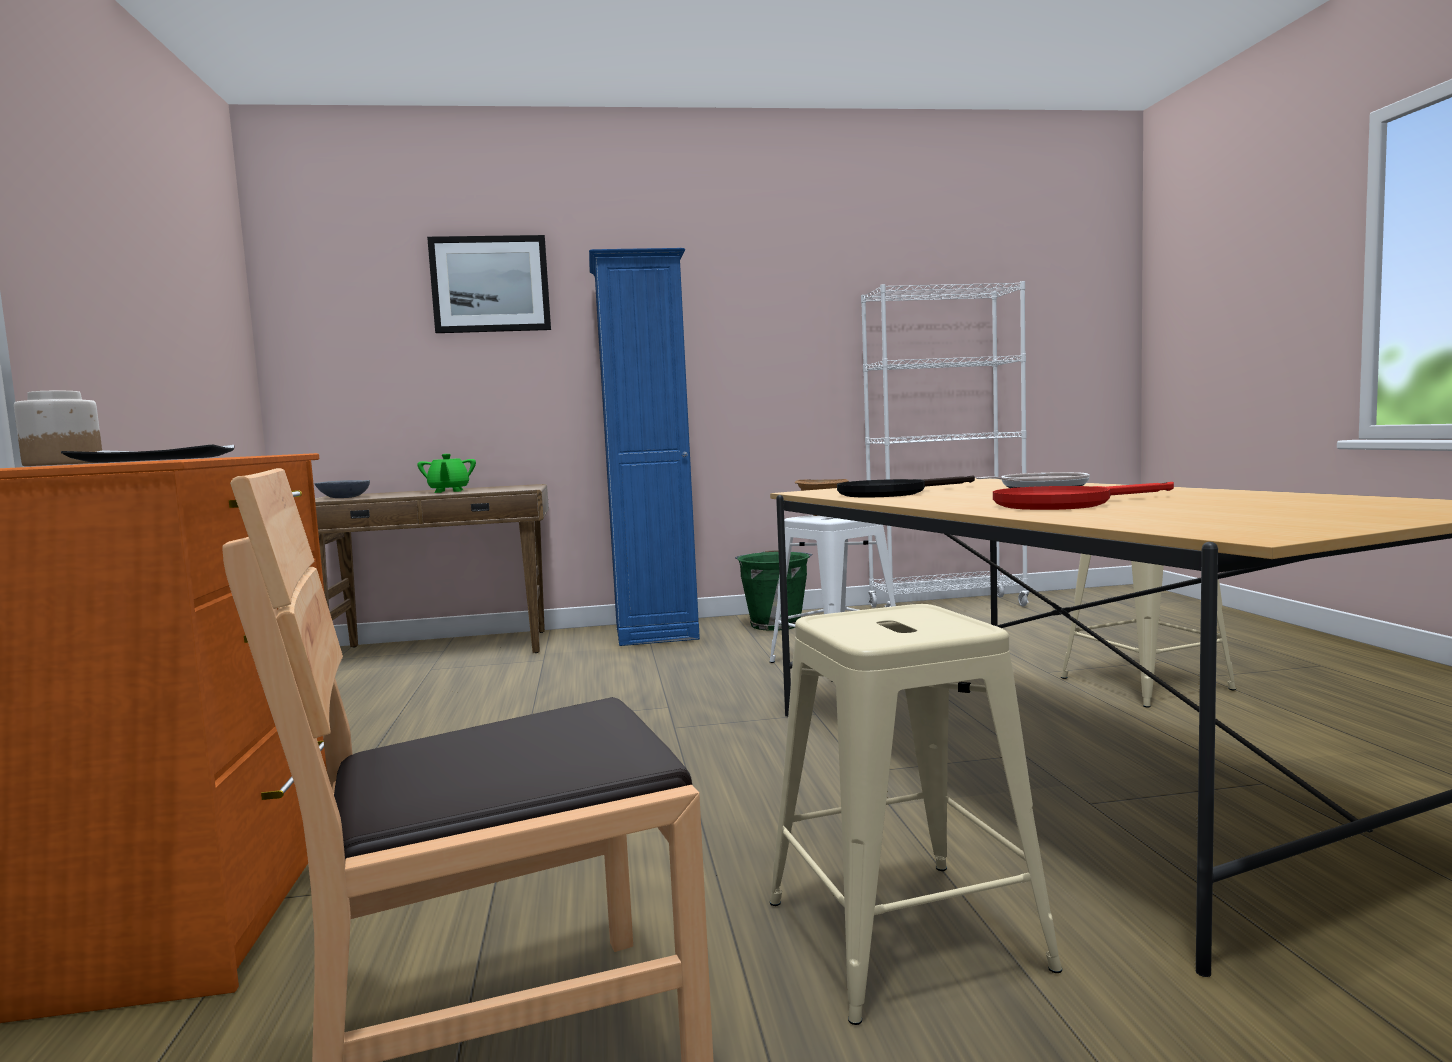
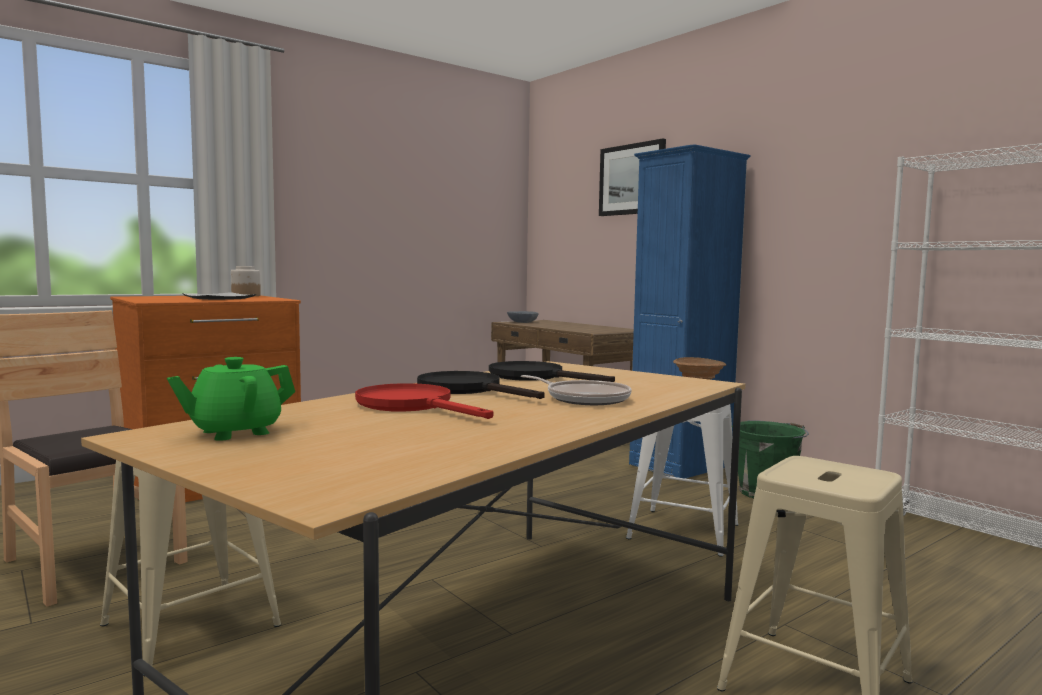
camera: 60 degrees right, 0 degrees up
green teapot [417,454,476,493] -> green teapot moved to [167,357,295,441]
none -> black frying pan [417,371,545,399]

